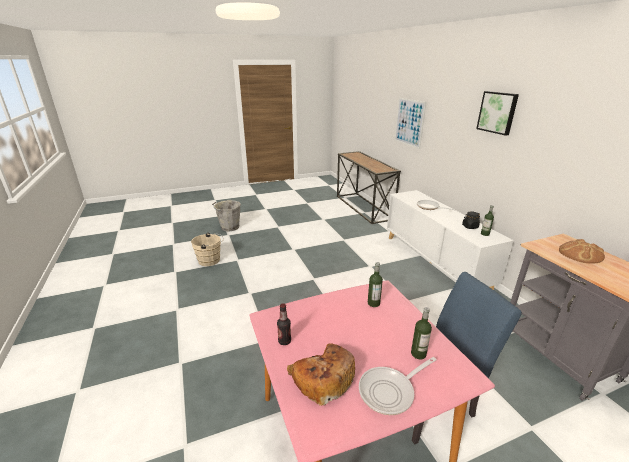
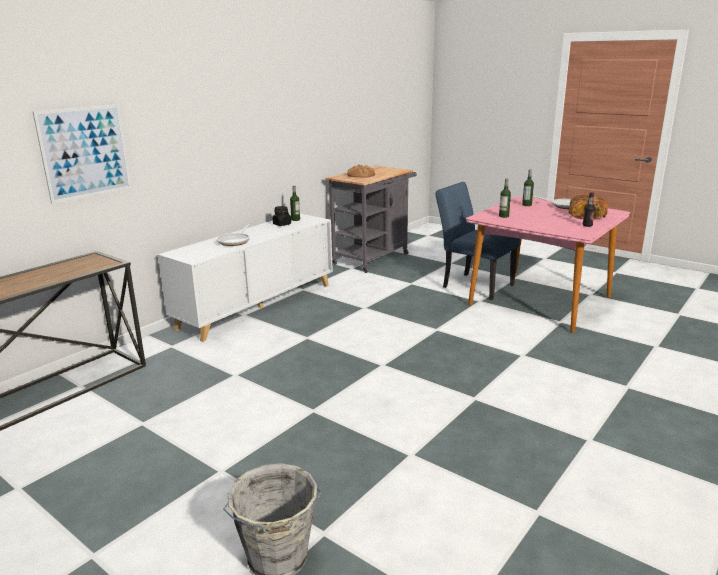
camera: 120 degrees left, 5 degrees down
beige bucket [191,233,224,266] -> none
picture [476,91,519,136] -> none

